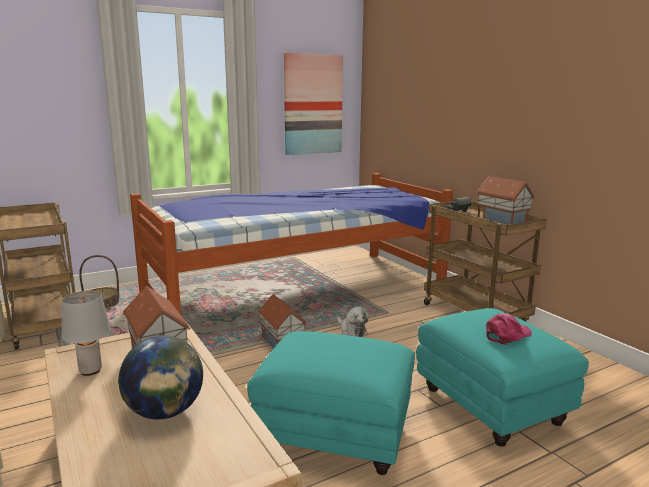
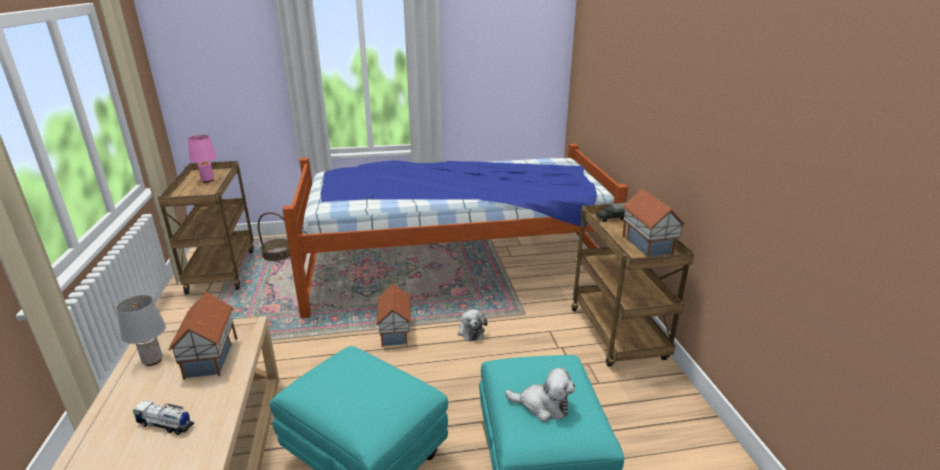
camera: 20 degrees right, 10 degrees up
globe [118,336,203,420] -> toy truck [133,400,194,435]
picture [284,53,343,155] -> none
pink cap [486,313,532,345] -> plush toy [505,367,575,422]
none -> pink table lamp [188,135,217,183]

